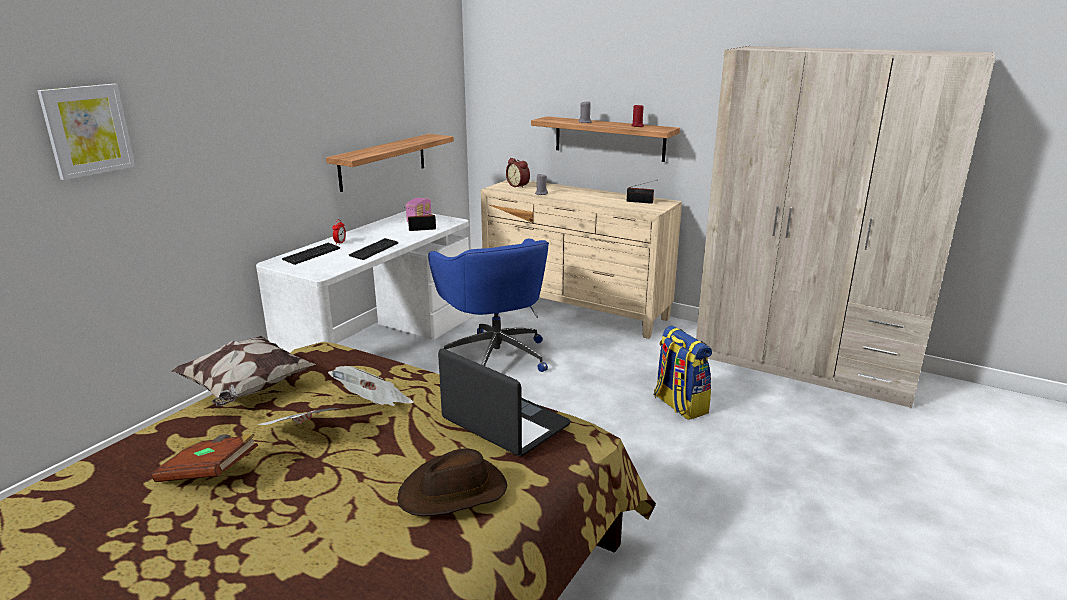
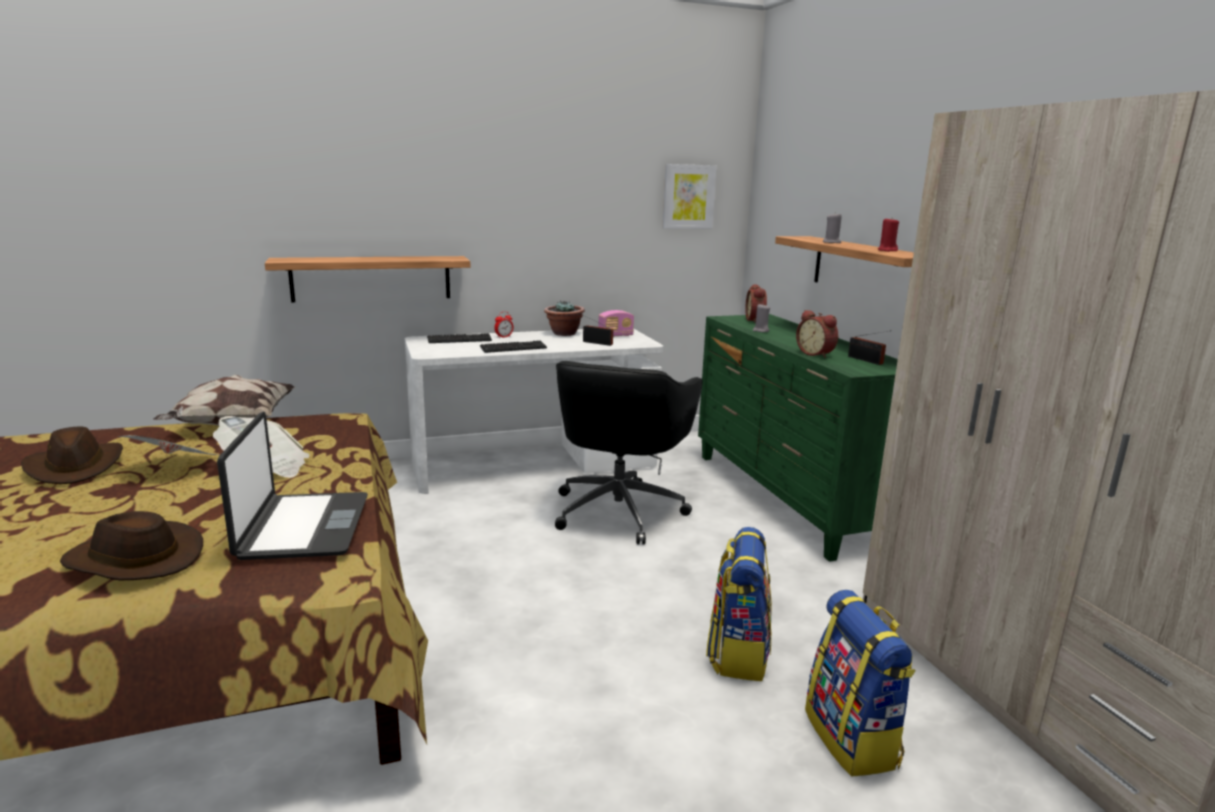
camera: 40 degrees right, 5 degrees down
picture [37,84,135,180] -> picture moved to [662,164,717,229]
brown book [151,434,258,482] -> brown hat [21,427,123,484]
shelf [326,134,454,192] -> shelf moved to [265,256,470,302]
blue office chair [428,239,549,372] -> black office chair [555,361,703,545]
beige dresser [481,180,682,339] -> green dresser [698,314,898,562]
none -> potted plant [544,301,585,336]
none -> alarm clock [796,310,838,358]
none -> backpack [805,590,916,777]

